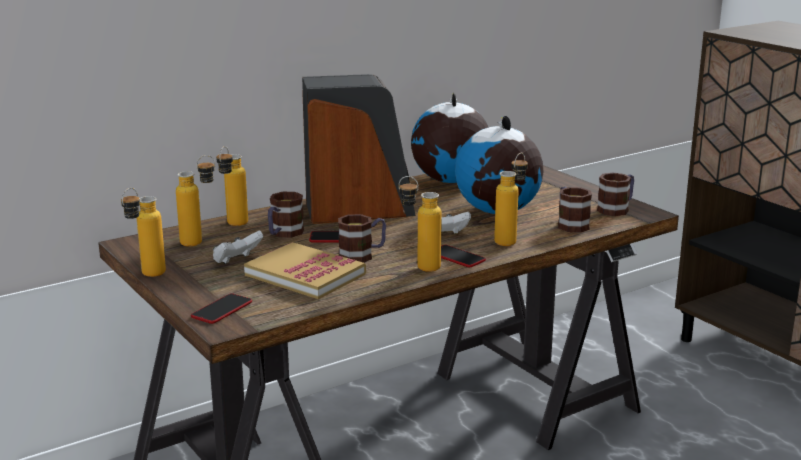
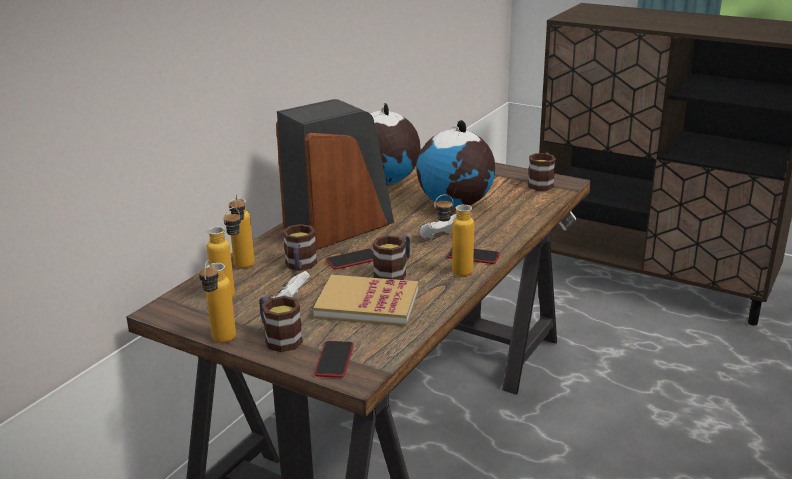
camera: 25 degrees left, 5 degrees up
bottle [494,153,528,246] -> none
mug [558,187,592,232] -> mug moved to [259,296,303,352]

